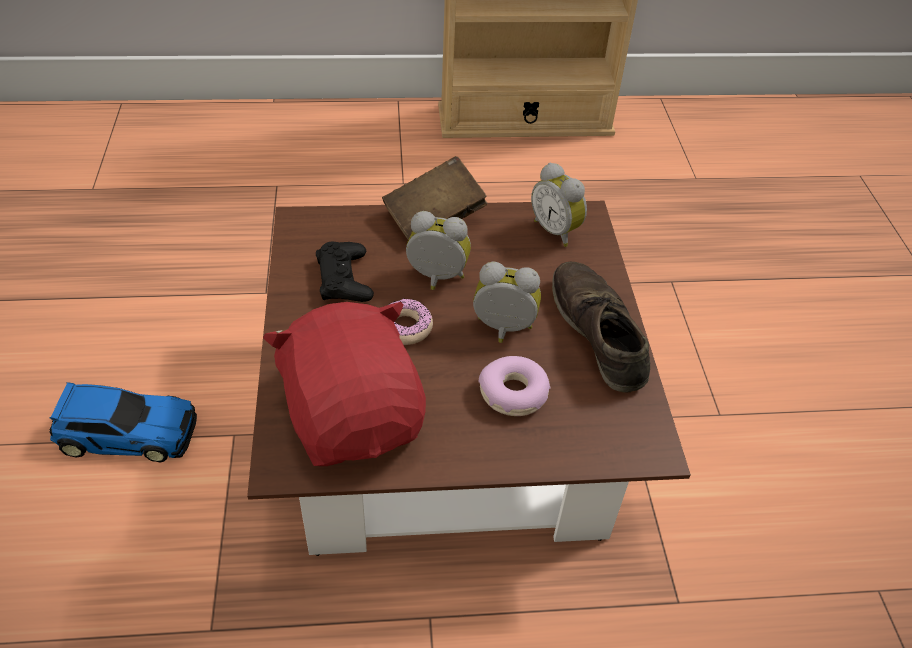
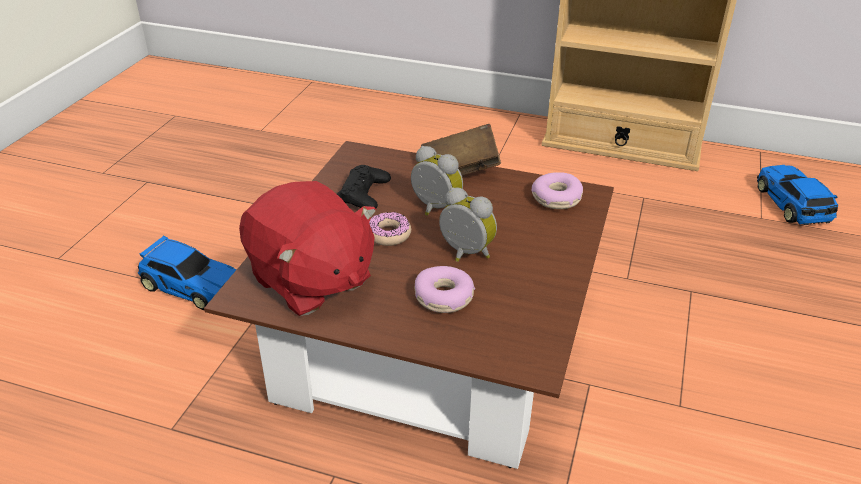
camera: 25 degrees right, 10 degrees down
red plush toy [263,302,426,466] -> red plush toy turned 135 degrees clockwise [239,181,376,316]
alarm clock [531,163,587,247] -> donut [531,172,583,209]
brown shoe [552,262,650,393] -> none
none -> toy car [757,165,838,225]

